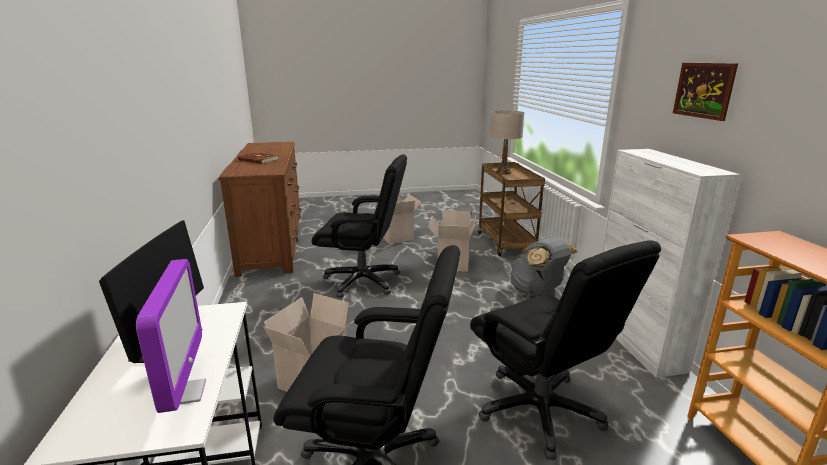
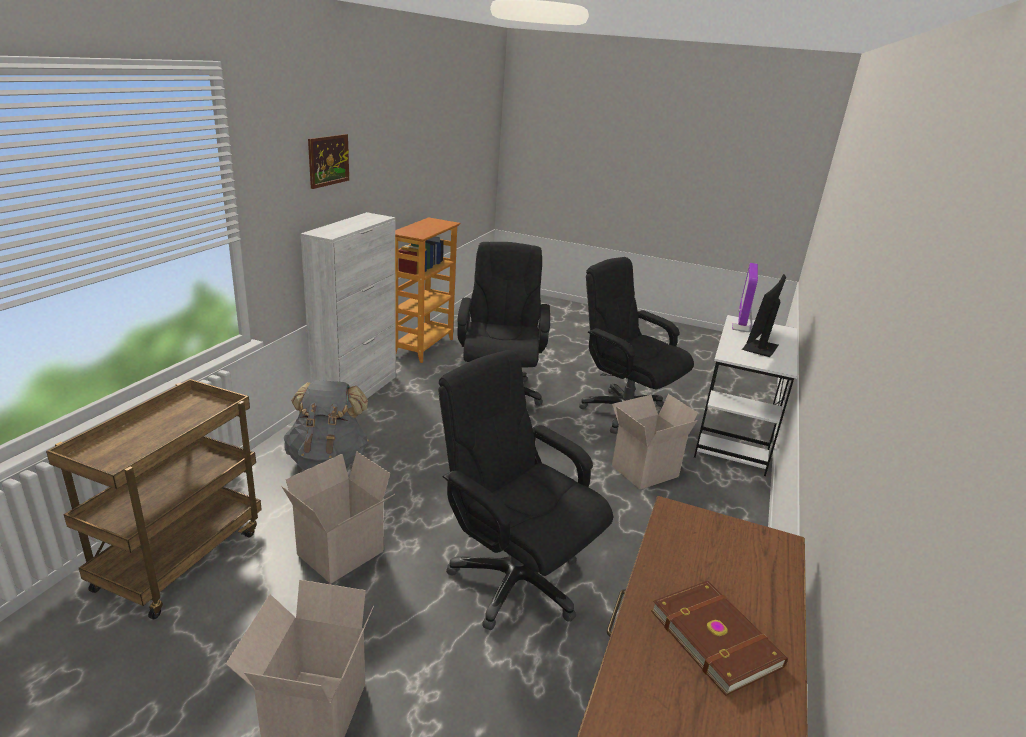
camera: 150 degrees left, 5 degrees up
beige table lamp [490,110,524,175] -> none

